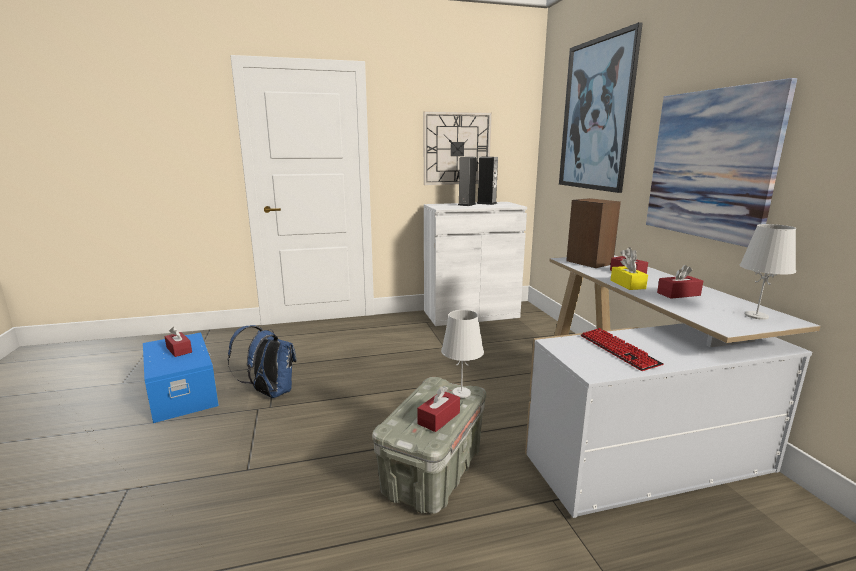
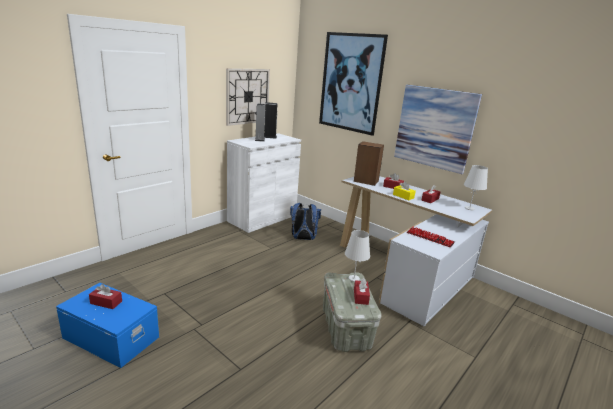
camera: 35 degrees left, 5 degrees up
blue backpack [228,325,297,398] -> blue backpack moved to [290,203,321,240]

